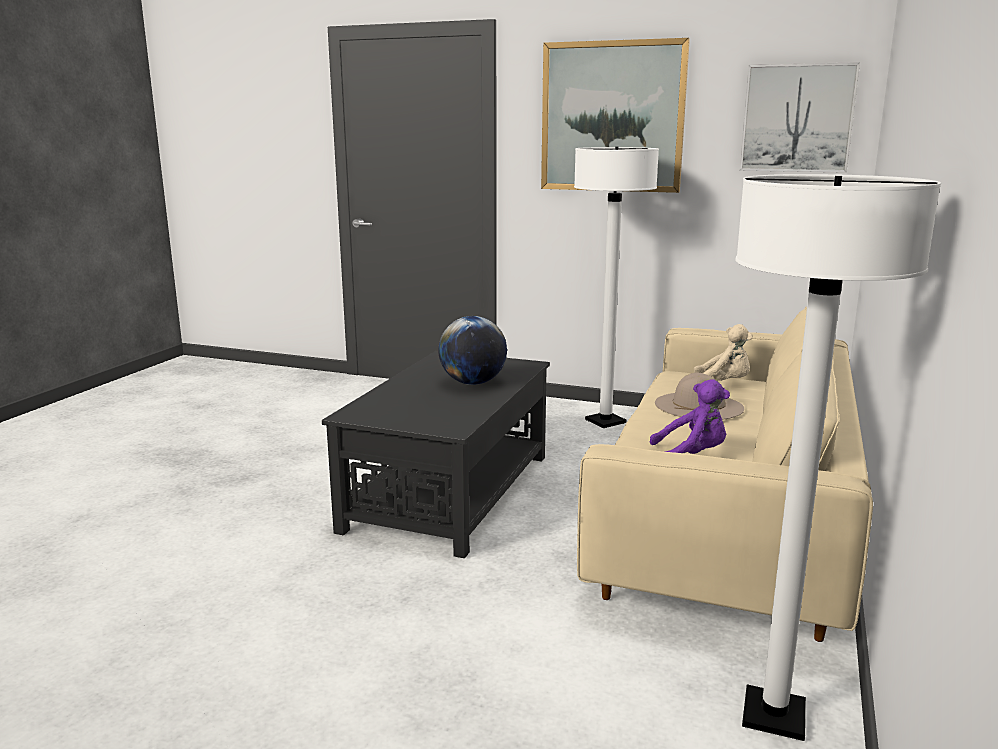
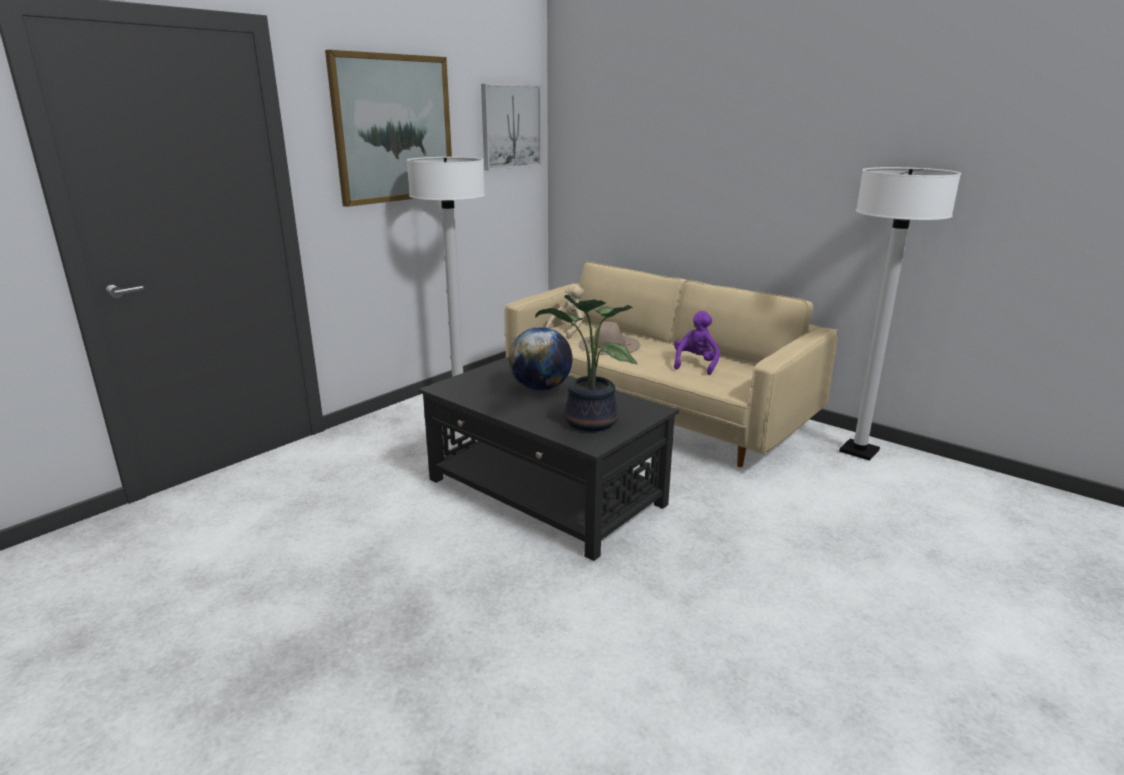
camera: 70 degrees left, 5 degrees up
none -> potted plant [535,295,637,432]

